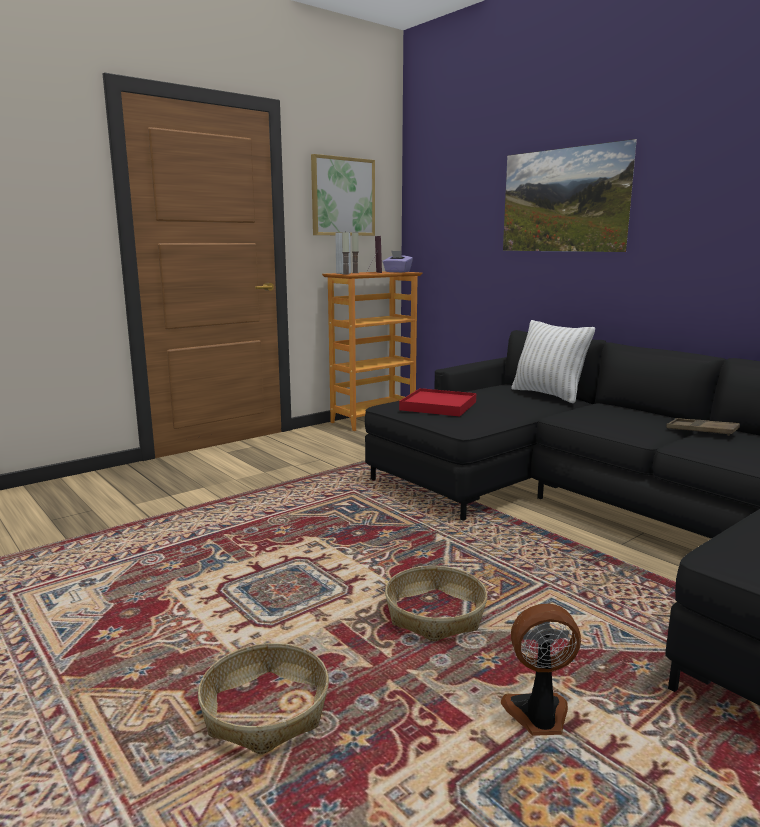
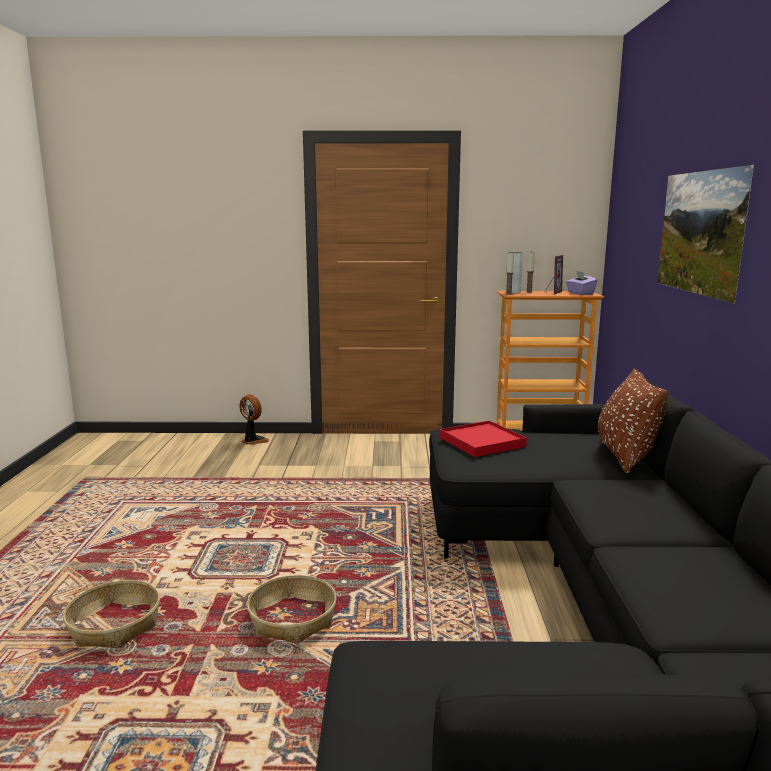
camera: 40 degrees right, 0 degrees up
picture [311,154,375,236] -> none
fan [501,604,581,736] -> fan moved to [239,394,270,444]
white pillow [511,320,595,403] -> brown pillow [598,369,667,473]
brown tray [666,418,740,436] -> none

